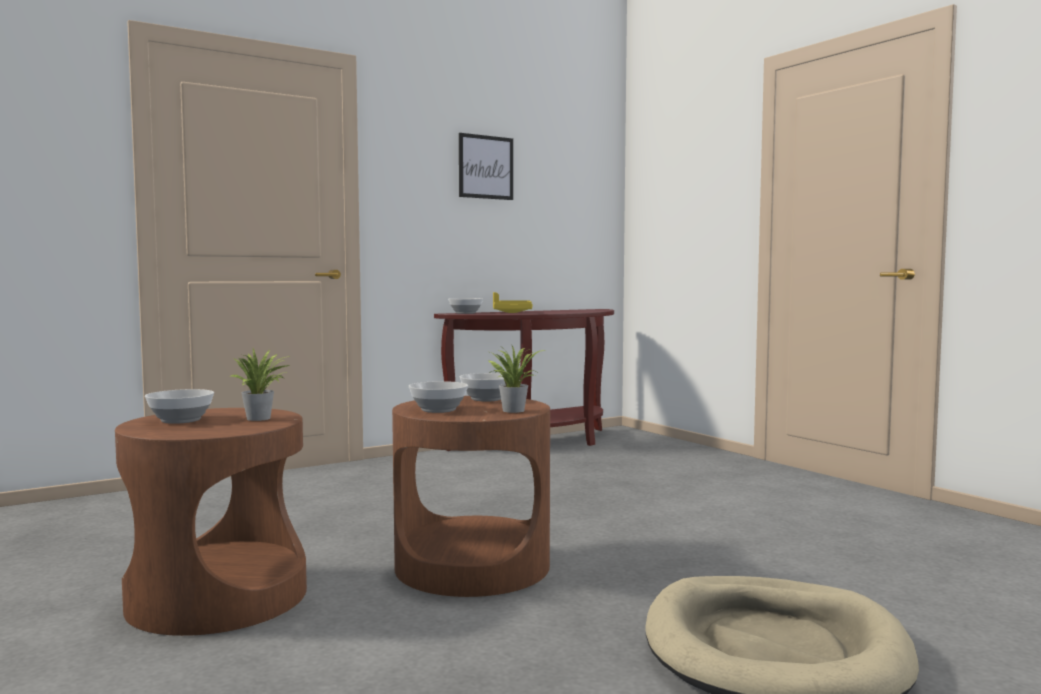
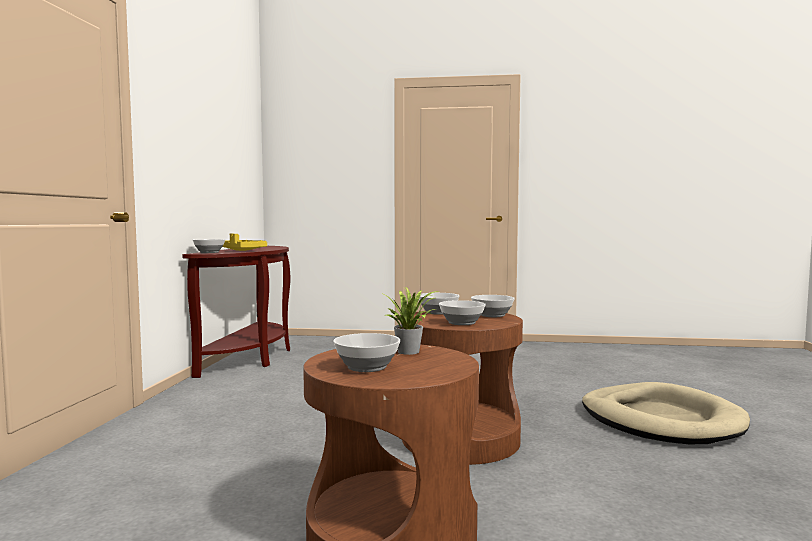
camera: 50 degrees left, 0 degrees up
picture [459,133,513,200] -> none
potted plant [488,346,546,413] -> bowl [471,295,515,317]

